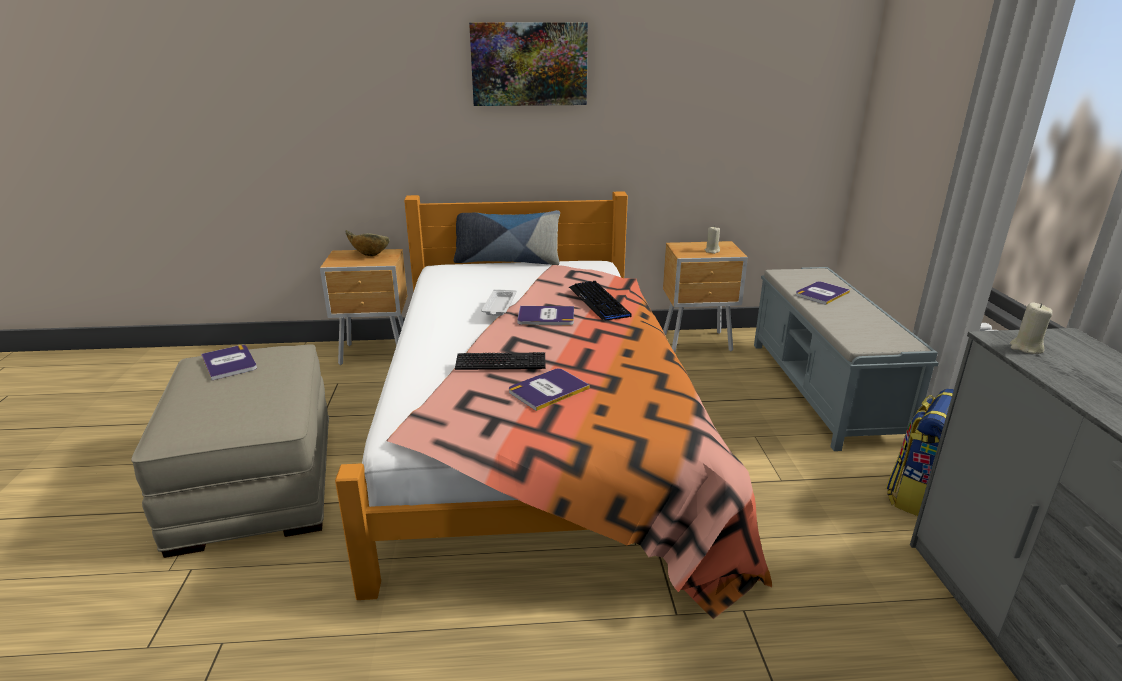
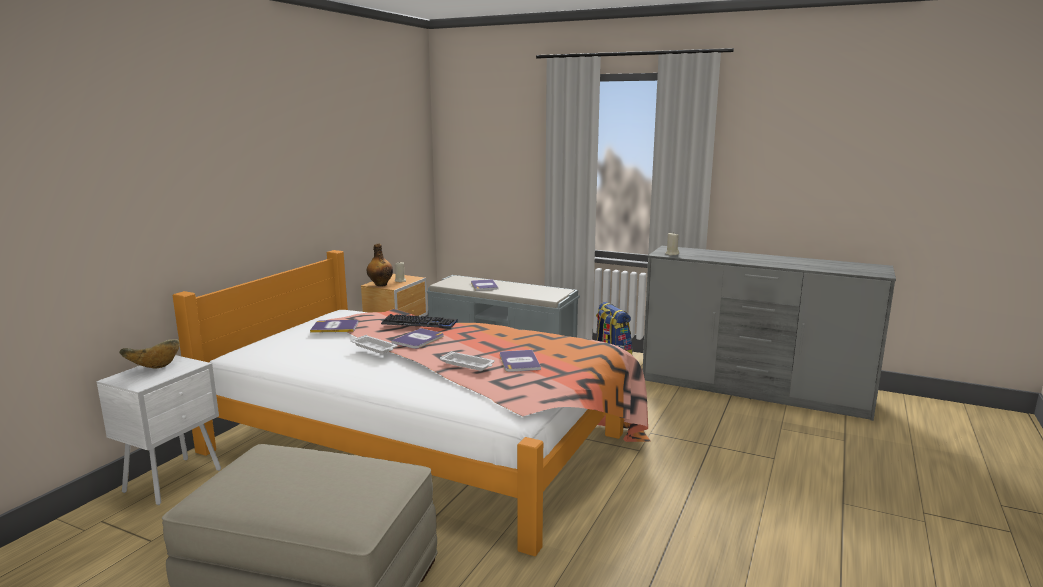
camera: 60 degrees left, 10 degrees down
book [201,345,257,380] -> book moved to [310,320,358,333]
brown nightstand [320,249,407,365] -> white nightstand [96,355,221,505]
pillow [453,210,560,265] -> none
keyboard [455,352,545,370] -> white tray [440,351,495,371]
picture [469,22,588,106] -> none
none -> bottle [367,244,393,286]

